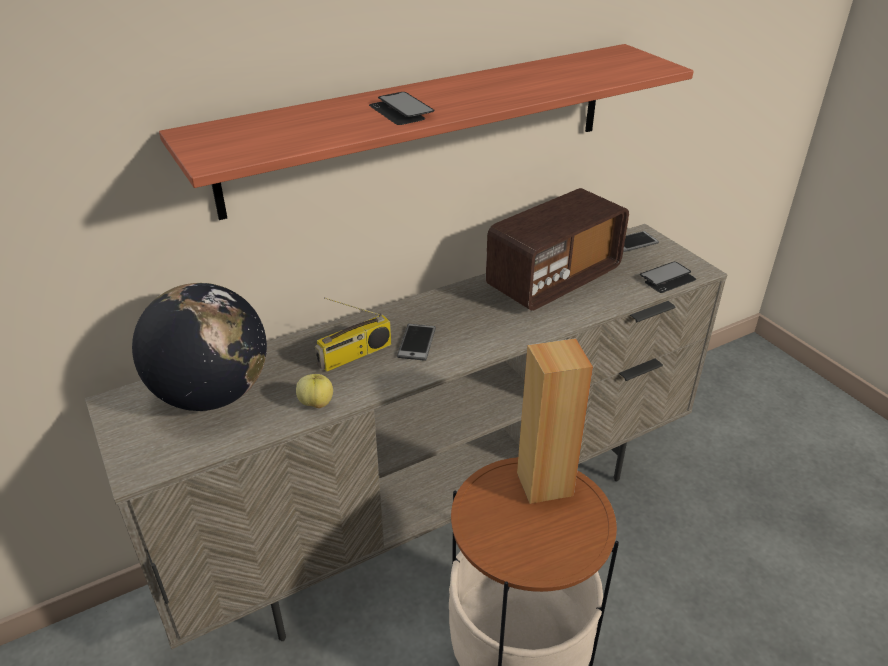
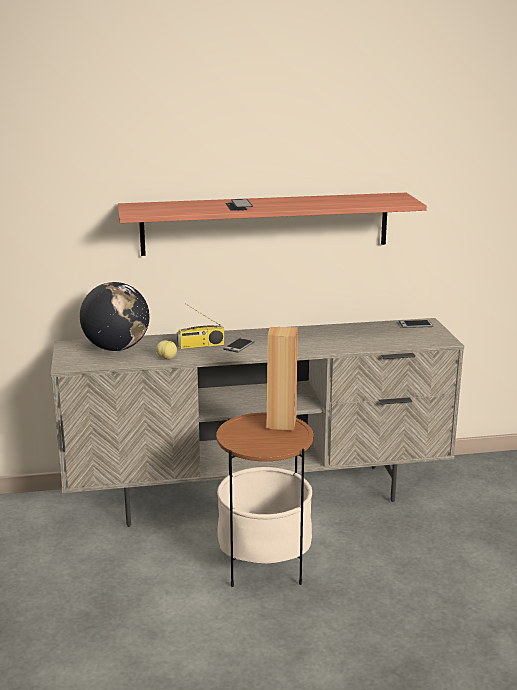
camera: 20 degrees right, 15 degrees down
radio [486,188,629,311] -> none
phone [640,262,696,293] -> none

